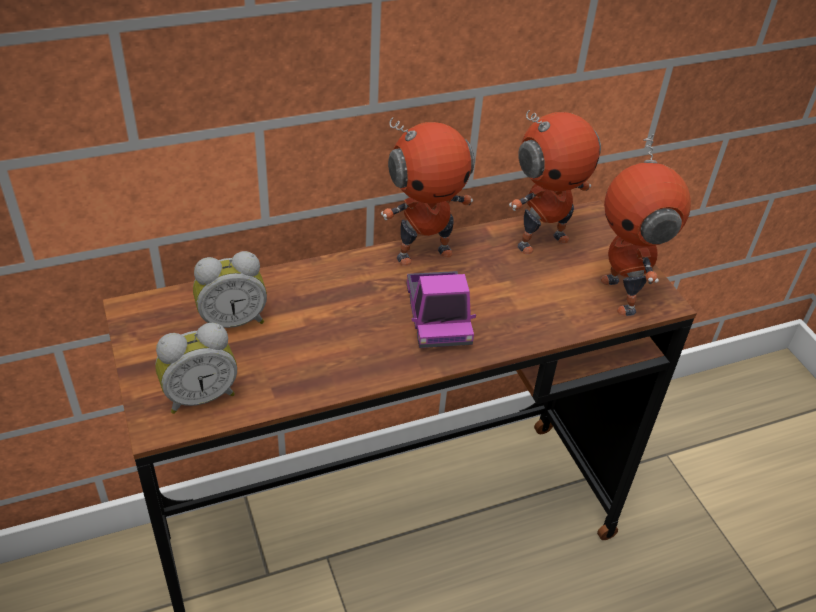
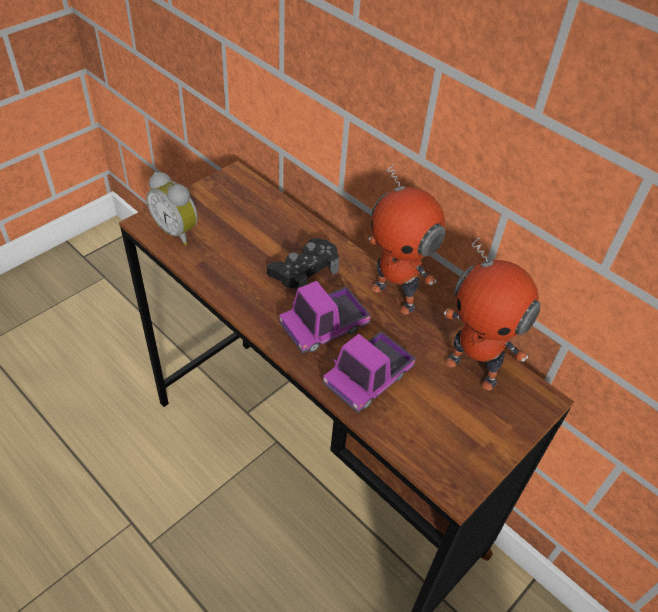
camera: 65 degrees right, 5 degrees up
alarm clock [193,251,267,328] -> none
toy robot [600,134,691,316] -> none
none -> black game controller [267,238,339,291]
none -> toy truck [323,331,416,413]

